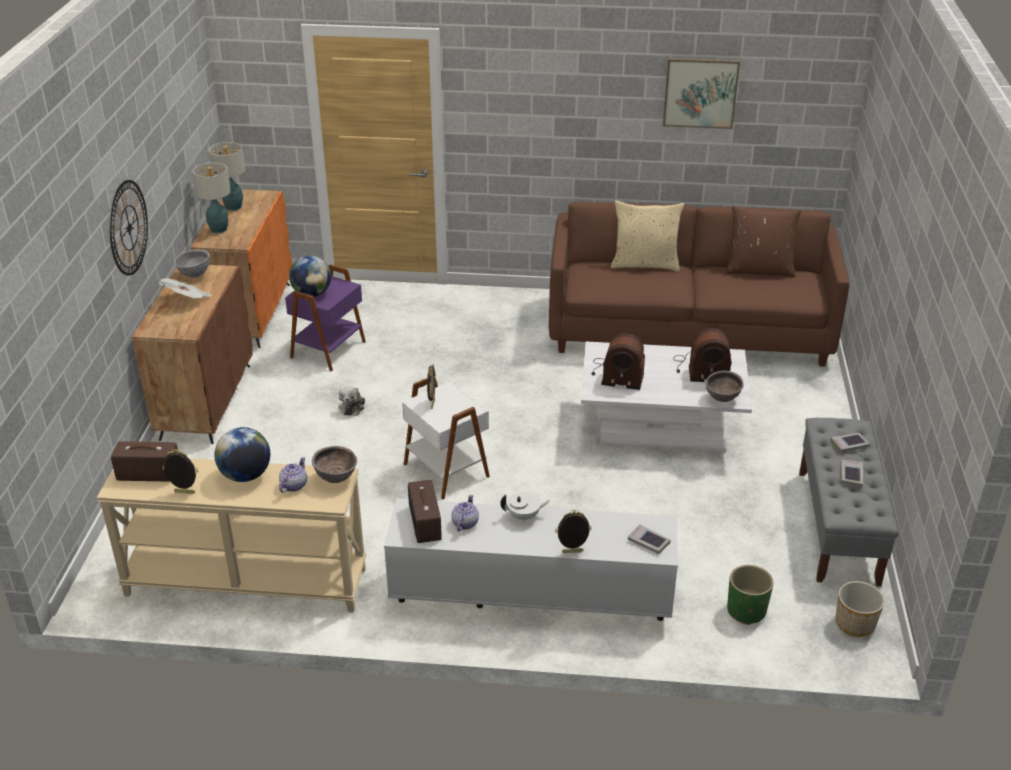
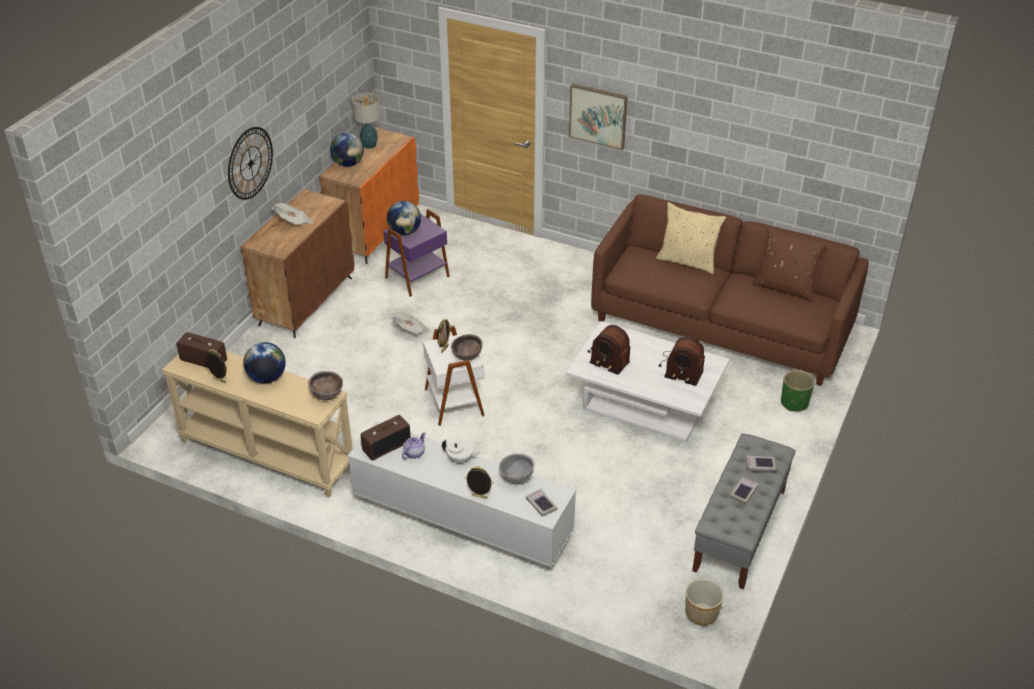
camera: 20 degrees right, 5 degrees up
grey bowl [174,250,210,278] -> grey bowl moved to [499,454,534,484]
table lamp [192,162,231,233] -> globe [330,133,364,167]
teapot [279,457,307,492] -> none
plush toy [338,387,365,416] -> newspaper [391,312,430,334]
radio [408,480,442,543] -> radio turned 135 degrees counterclockwise [361,415,411,461]
picture [663,58,740,129] -> picture moved to [569,84,628,150]
brown bowl [706,371,744,402] -> brown bowl moved to [451,334,483,361]
green planter [727,565,774,625] -> green planter moved to [781,370,815,412]

